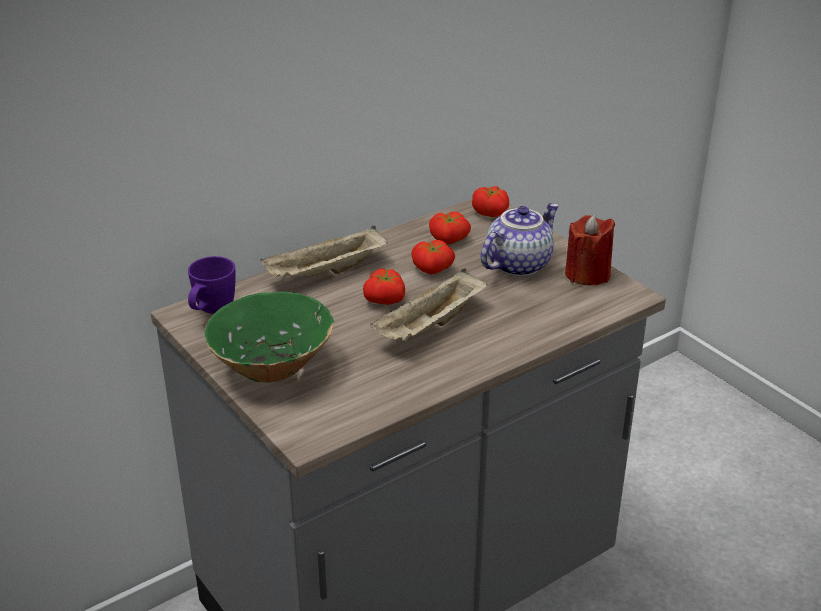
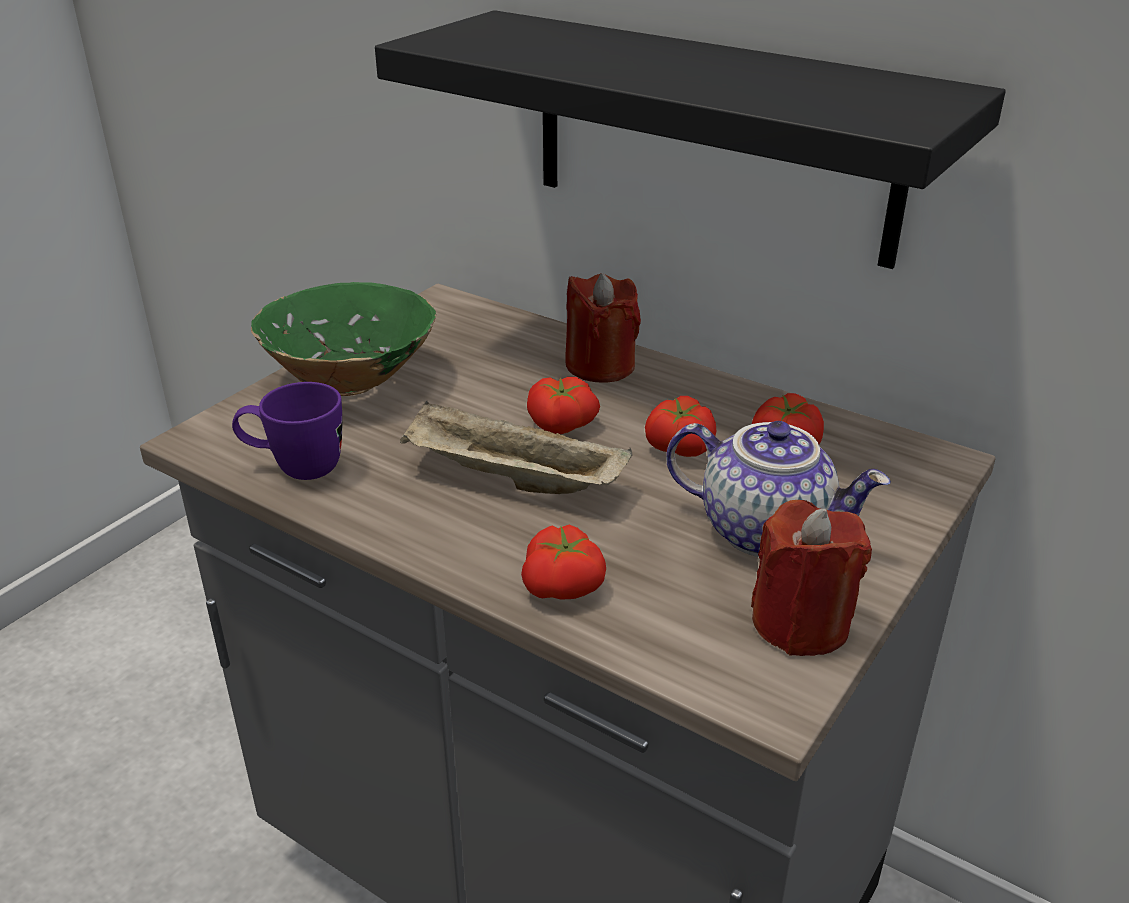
camera: 70 degrees right, 0 degrees up
purple mug [188,256,236,314] -> purple mug moved to [232,382,342,480]
beige tray [260,226,388,279] -> red candle [565,273,641,383]
tomato [472,186,509,217] -> tomato moved to [521,525,606,600]
none -> black shelf [375,10,1006,269]

